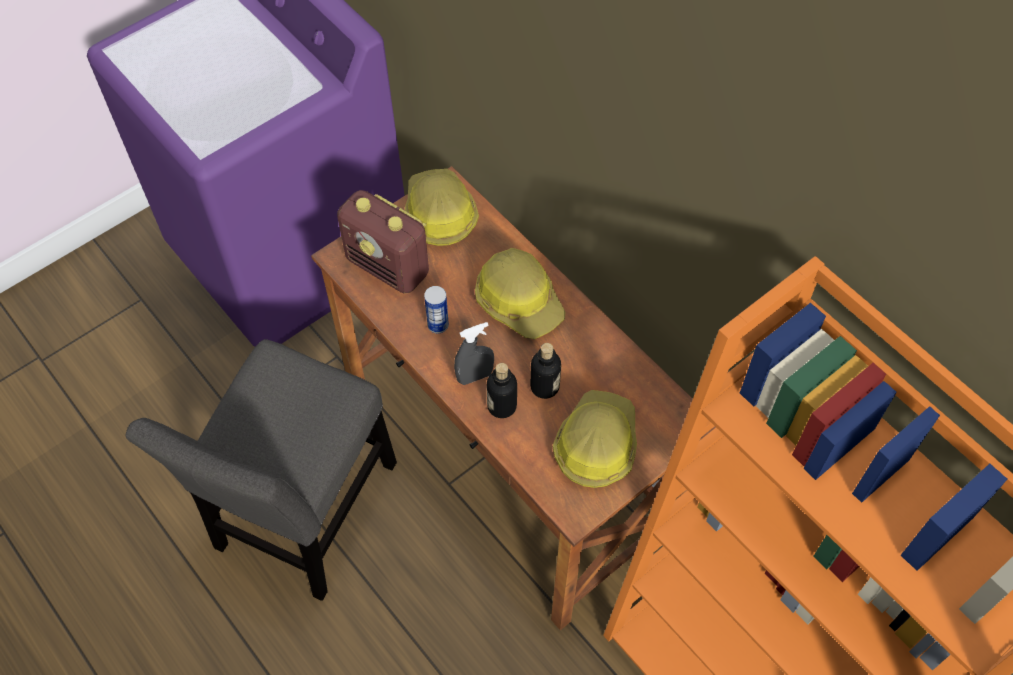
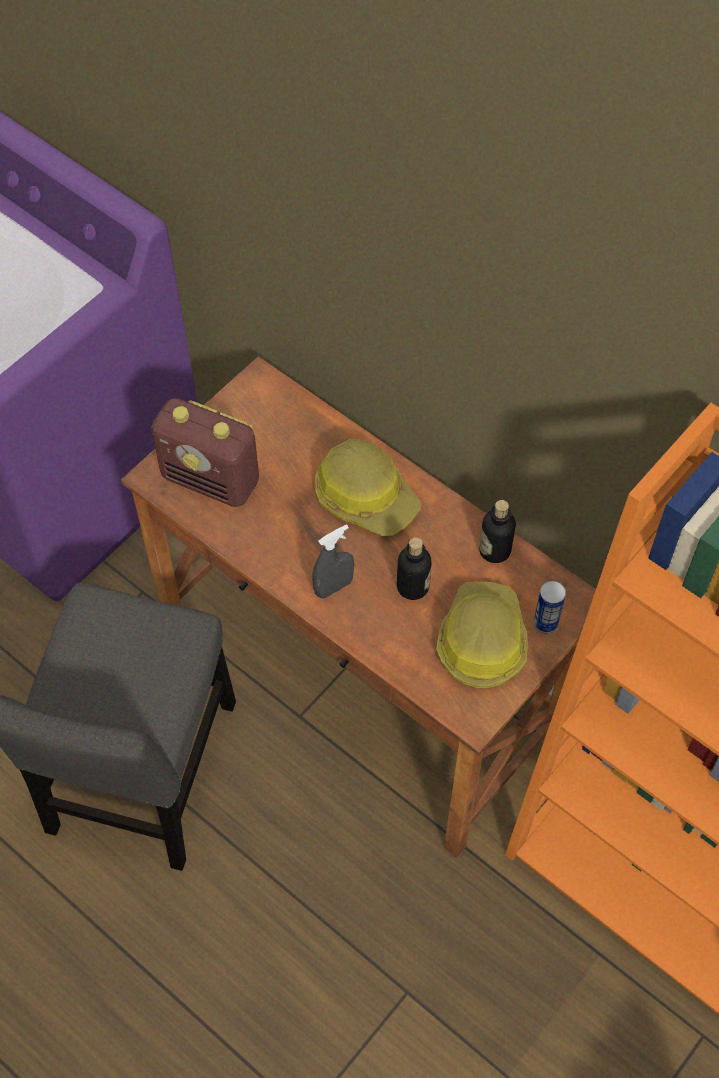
camera: 10 degrees left, 0 degrees up
hard hat [405,169,479,246] -> none
can [424,286,449,334] -> can moved to [534,581,566,633]
bottle [487,363,517,418] -> bottle moved to [479,500,516,563]

